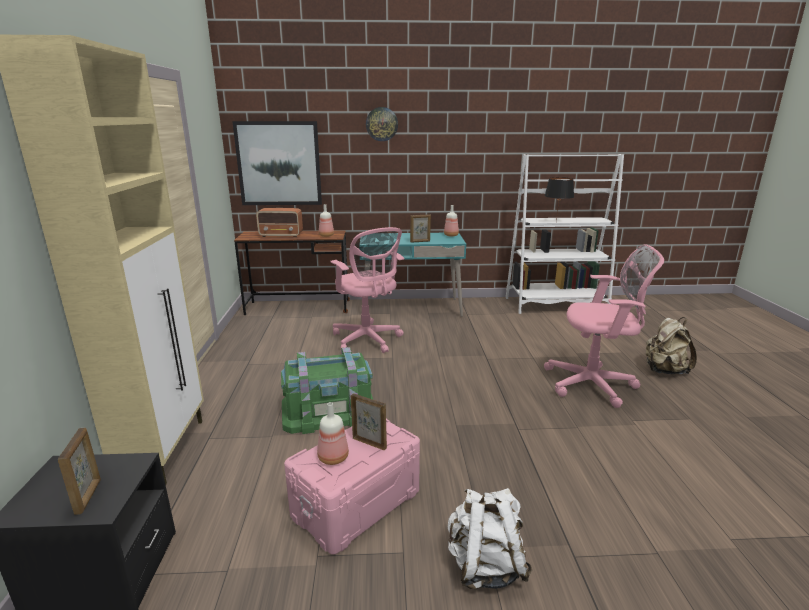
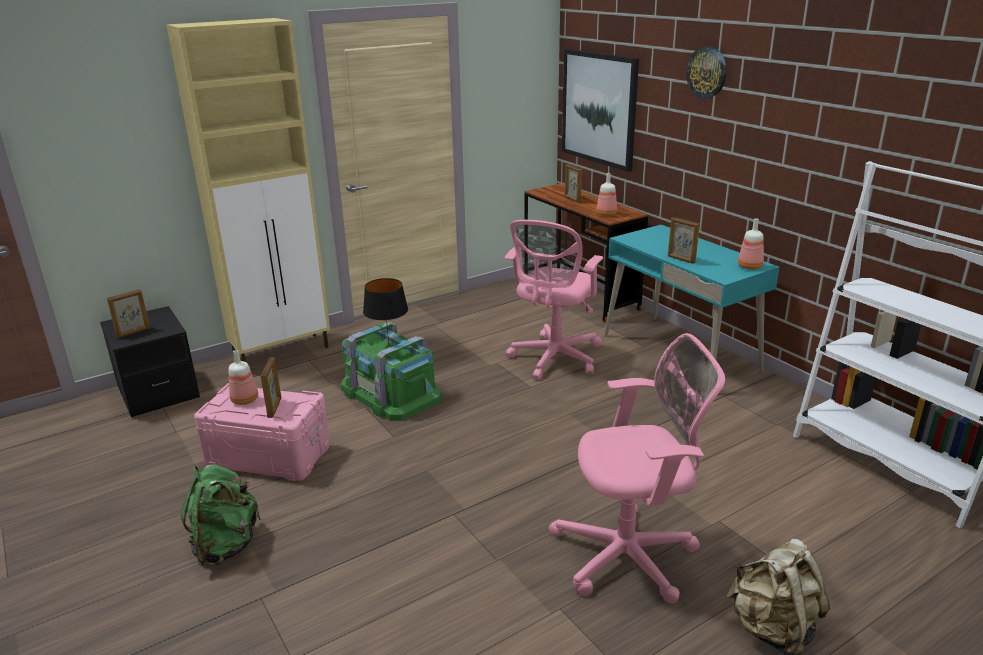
camera: 60 degrees right, 5 degrees up
radio [256,208,303,237] -> picture frame [565,164,582,203]
white backpack [448,488,532,590] -> green backpack [181,464,261,566]
pink office chair [544,244,664,408] -> pink office chair turned 75 degrees counterclockwise [549,333,725,604]
black table lamp [545,177,574,222] -> black table lamp moved to [363,278,408,345]

